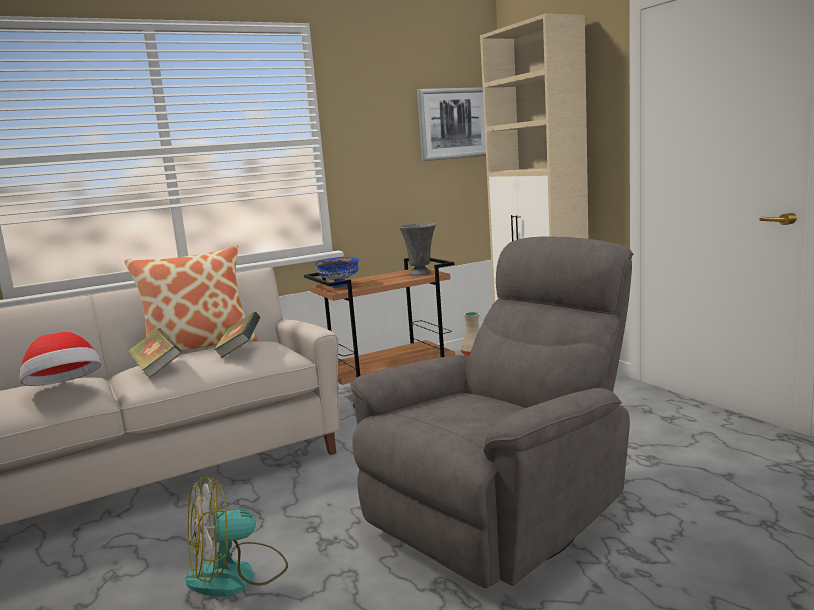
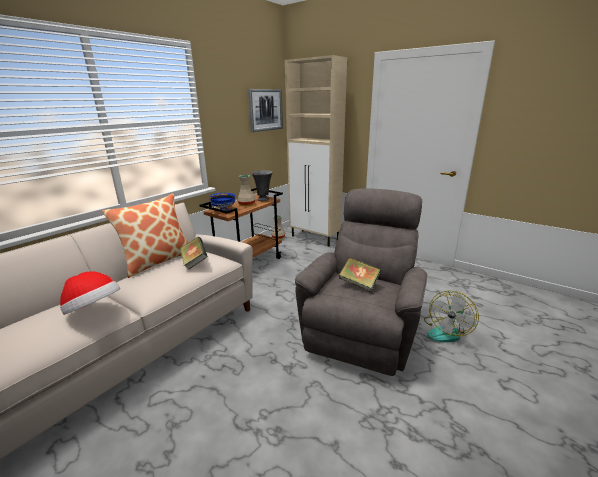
camera: 25 degrees left, 10 degrees up
book [128,328,182,378] -> book moved to [339,257,381,292]
fan [186,476,288,597] -> fan moved to [424,290,479,342]
none -> beige vase [237,175,255,206]

